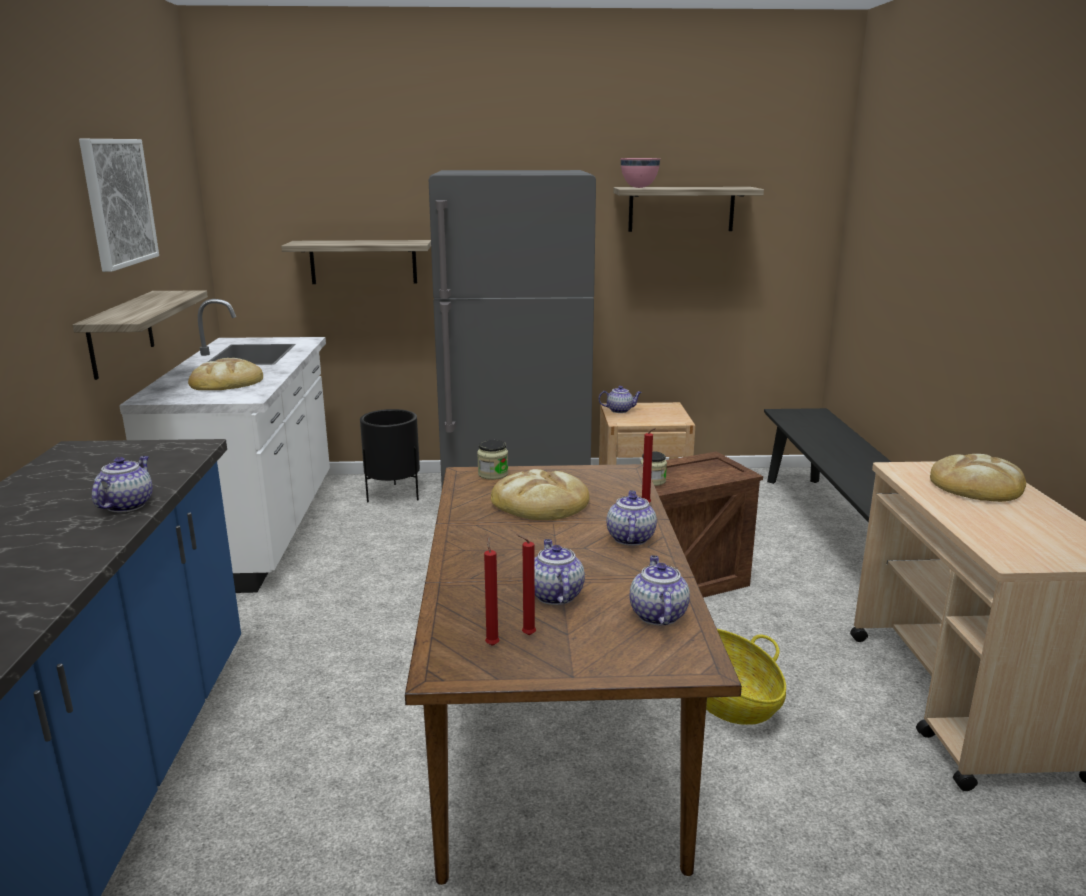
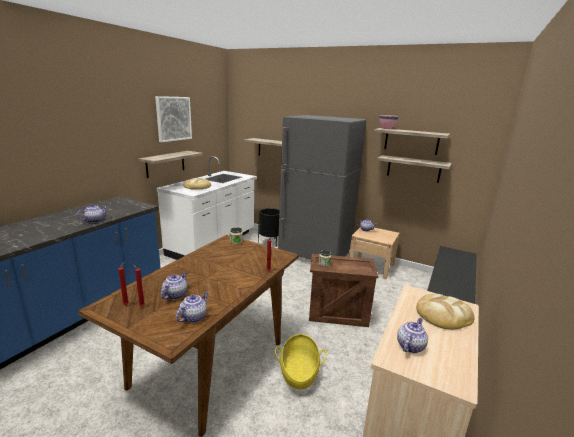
camera: 30 degrees right, 0 degrees up
bread [491,469,589,520] -> none
teapot [606,490,657,546] -> teapot moved to [397,318,428,353]
none -> shelf [377,155,452,183]

